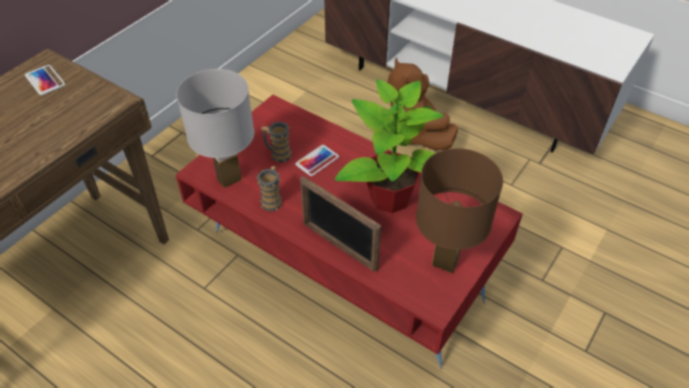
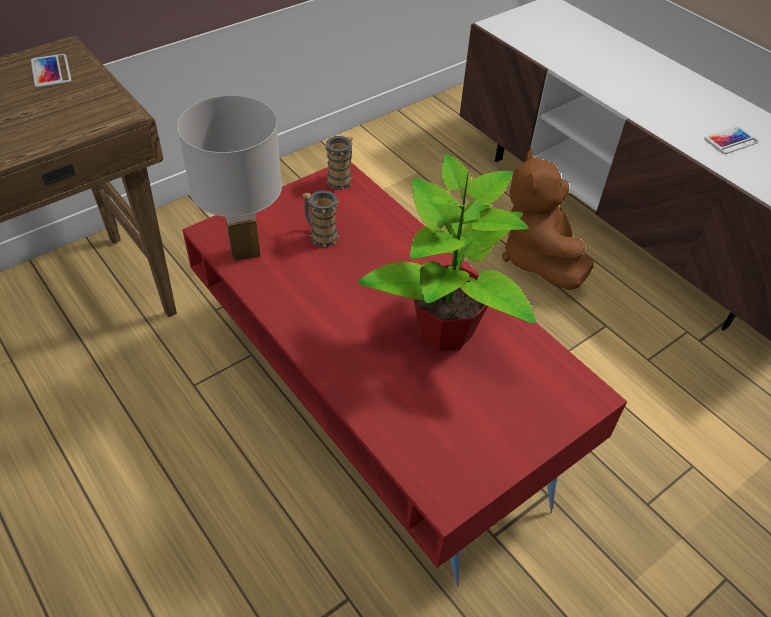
camera: 15 degrees right, 0 degrees up
mug [257,166,283,212] -> mug moved to [324,136,353,190]
phone [295,145,339,176] -> phone moved to [704,126,759,154]
picture frame [300,176,381,272] -> none
brown table lamp [416,148,503,273] -> none

